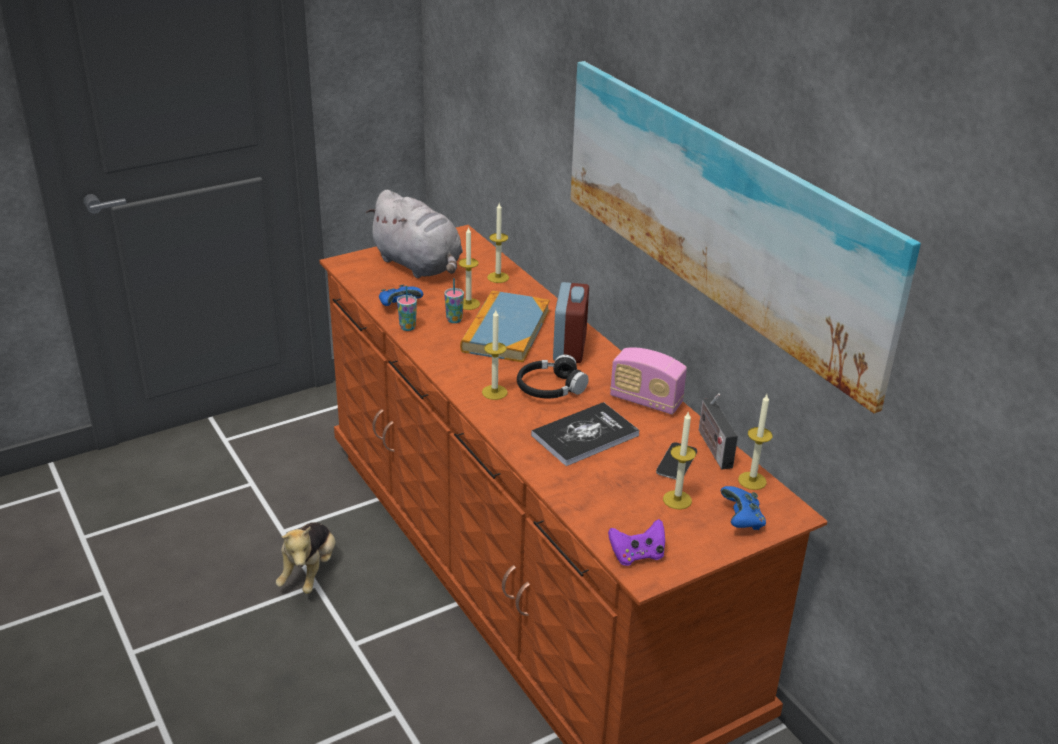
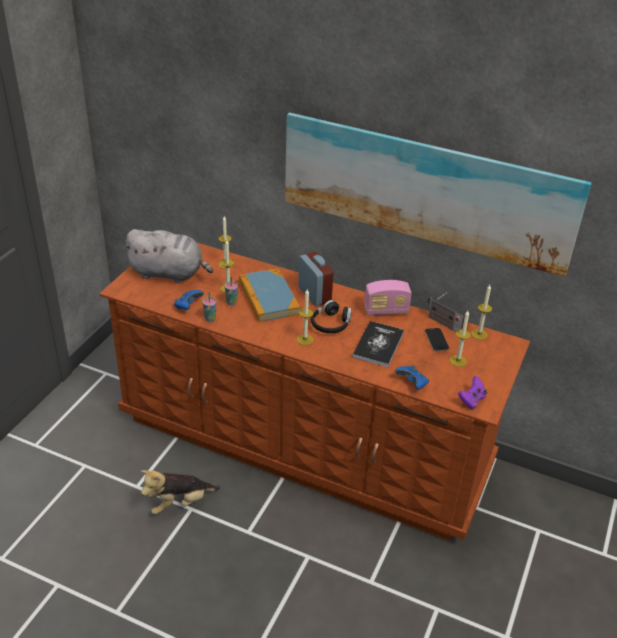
camera: 35 degrees left, 5 degrees up
plush toy [276,522,336,594] -> plush toy turned 90 degrees clockwise [141,470,220,514]
blue game controller [721,486,766,530] -> blue game controller moved to [395,365,429,390]

